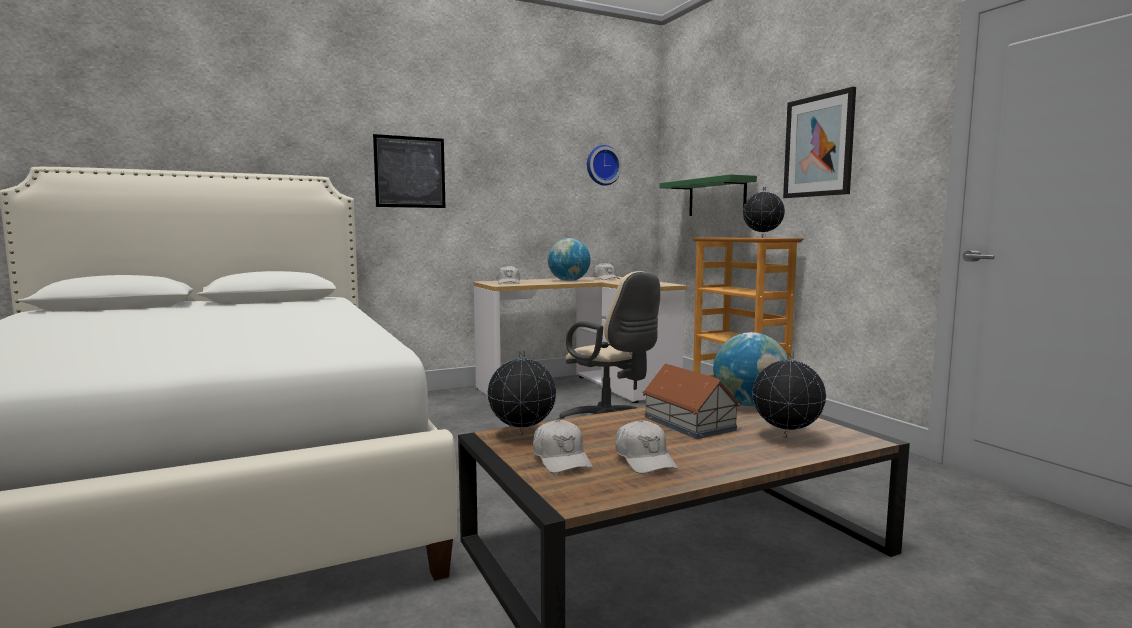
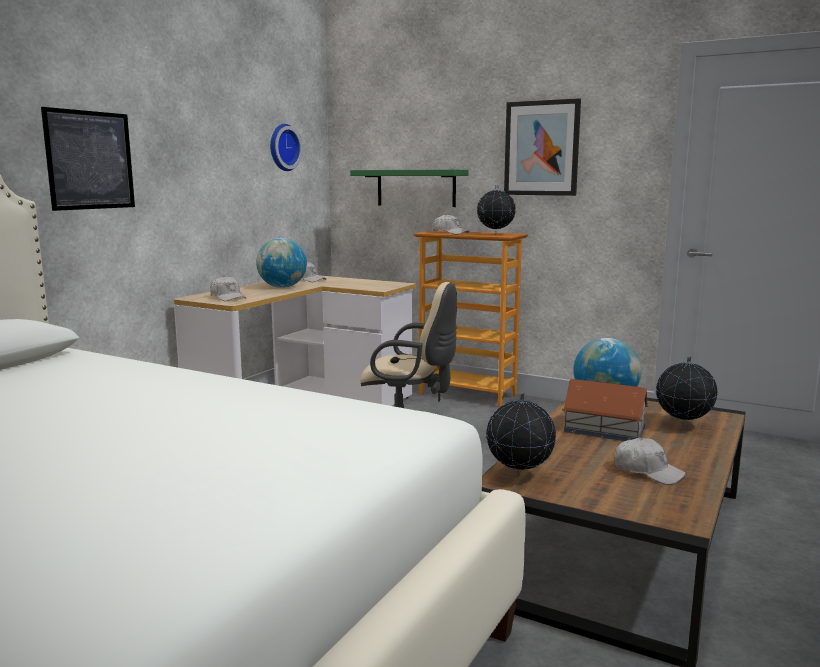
camera: 35 degrees left, 5 degrees up
white cap [533,419,592,473] -> white cap moved to [432,214,469,235]

